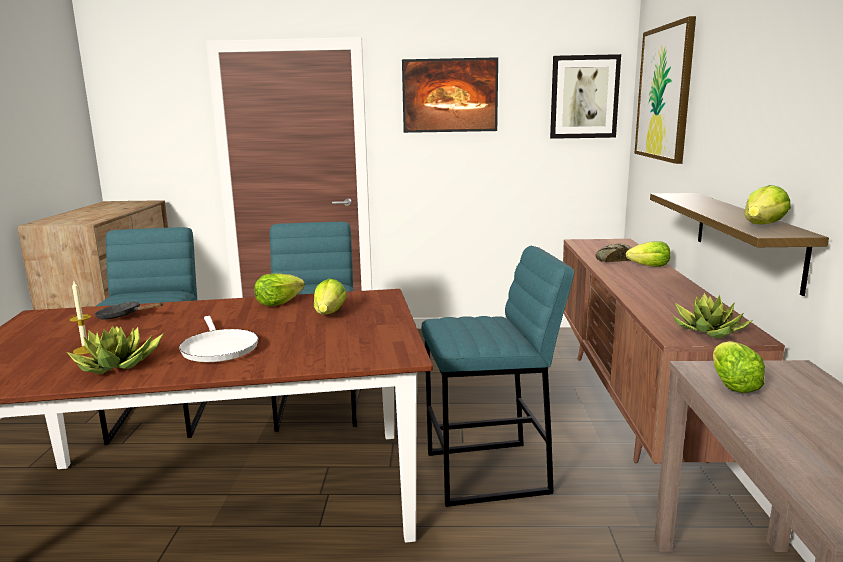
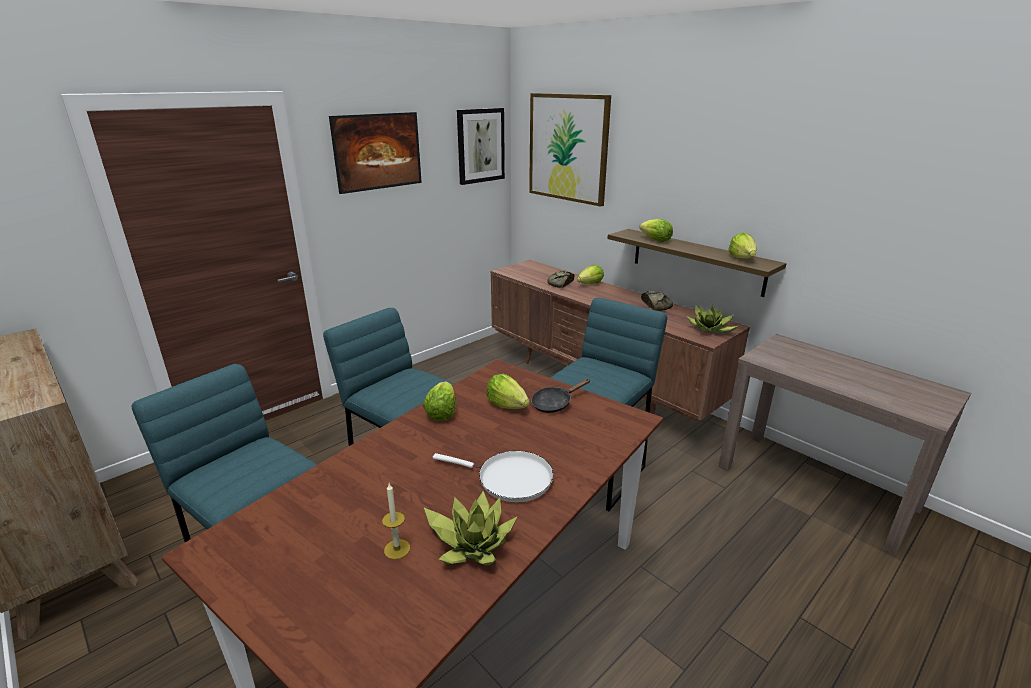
camera: 45 degrees left, 10 degrees up
black frying pan [95,301,163,320] -> black frying pan moved to [531,379,590,413]
lettuce [713,341,765,393] -> lettuce moved to [639,219,673,242]
none -> bread [641,291,673,311]

